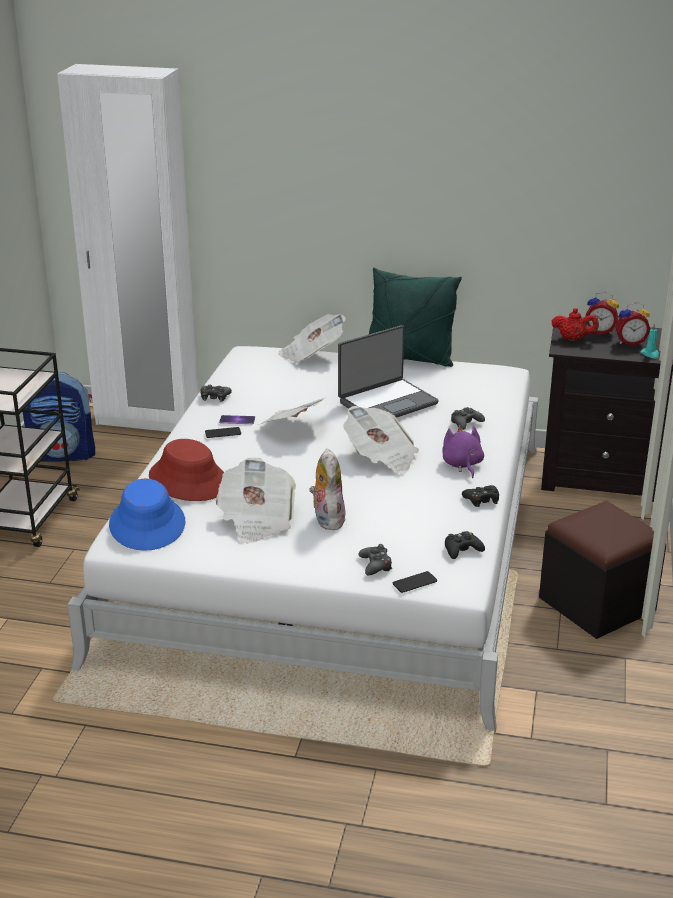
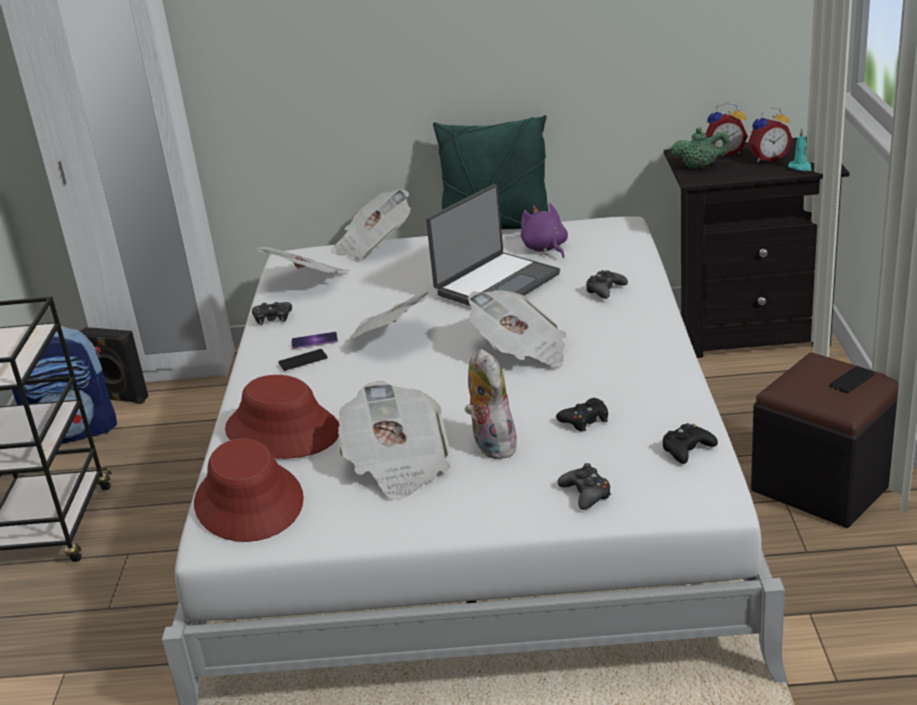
camera: 10 degrees left, 0 degrees up
blue hat [109,479,185,551] -> red hat [194,438,304,542]
phone [393,571,437,593] -> phone moved to [830,366,875,393]
purple plush toy [442,425,484,478] -> purple plush toy moved to [521,203,568,258]
black game controller [462,485,499,507] -> black game controller moved to [556,398,608,431]
red teapot [552,308,599,341] -> green teapot [671,127,730,169]
none -> black speaker [80,327,149,404]
none -> newspaper [255,247,350,273]

